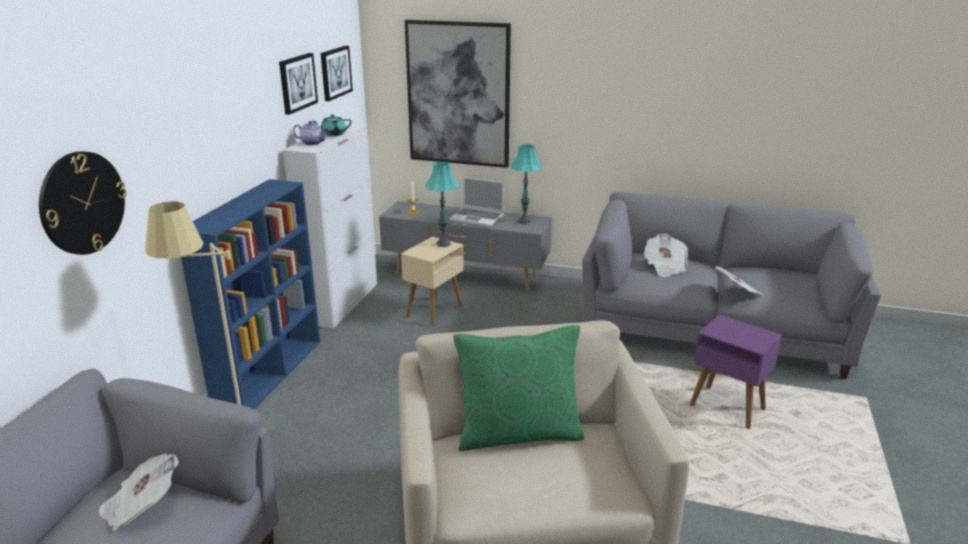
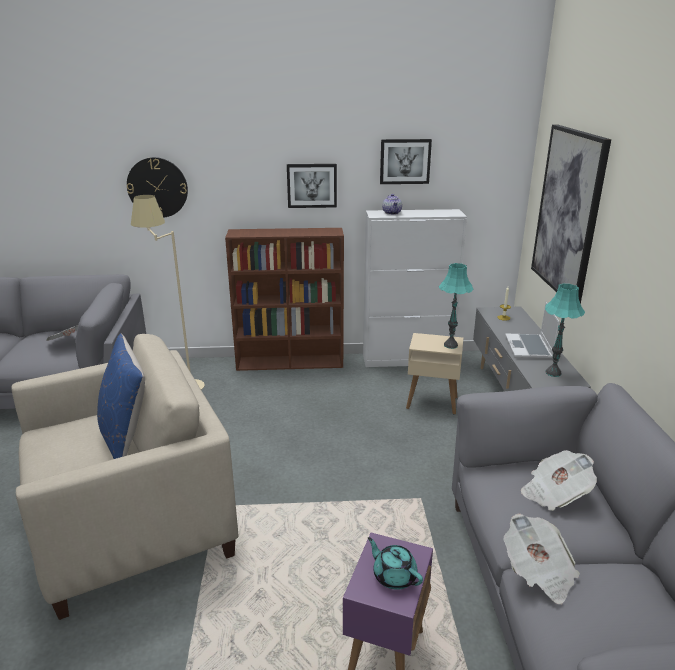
camera: 70 degrees right, 0 degrees up
blue bookcase [181,179,320,409] -> brown bookcase [225,228,344,371]
turquoise teapot [312,114,352,136] -> turquoise teapot moved to [368,537,423,590]
picture [321,45,353,101] -> picture moved to [287,164,337,208]
green pillow [453,325,584,451] -> blue pillow [97,333,145,459]

